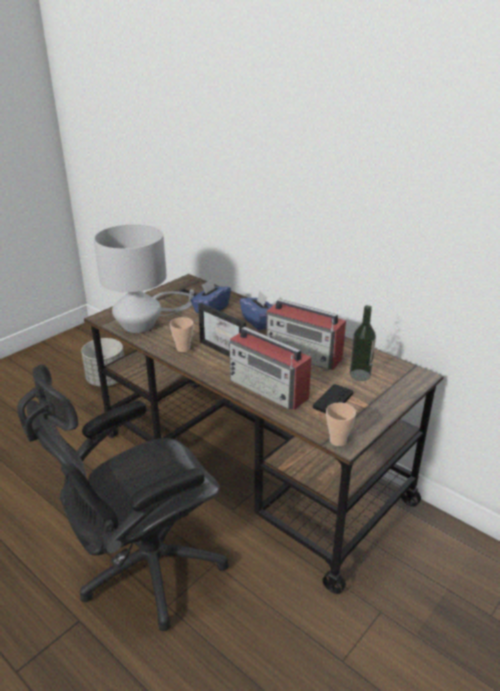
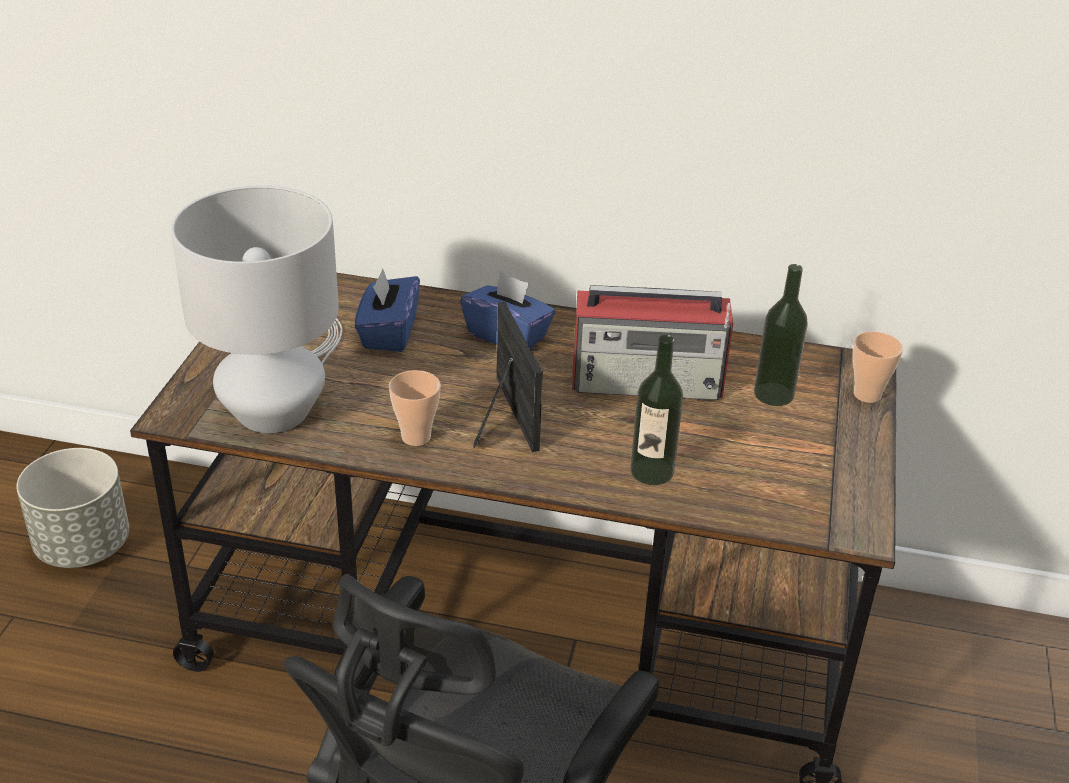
camera: 30 degrees left, 5 degrees up
picture frame [198,303,246,357] -> picture frame turned 120 degrees counterclockwise [473,302,543,452]
radio [229,327,312,410] -> bottle [630,335,683,485]
black game controller [313,384,353,413] -> none
cup [326,403,356,446] -> cup moved to [853,331,903,403]

